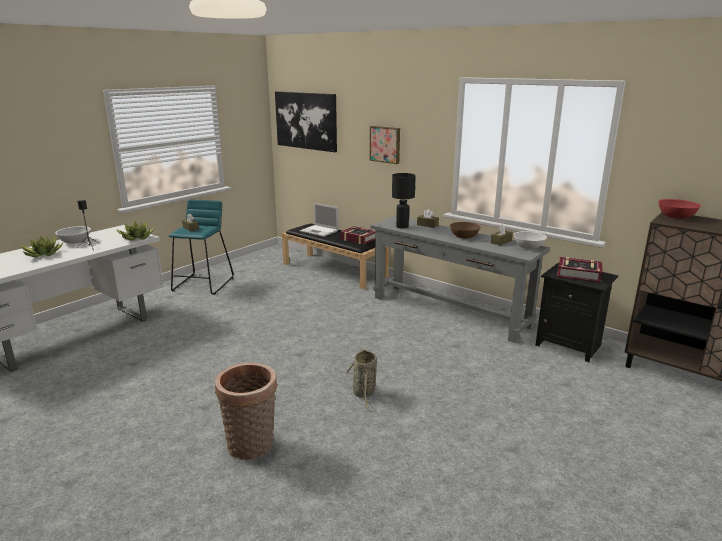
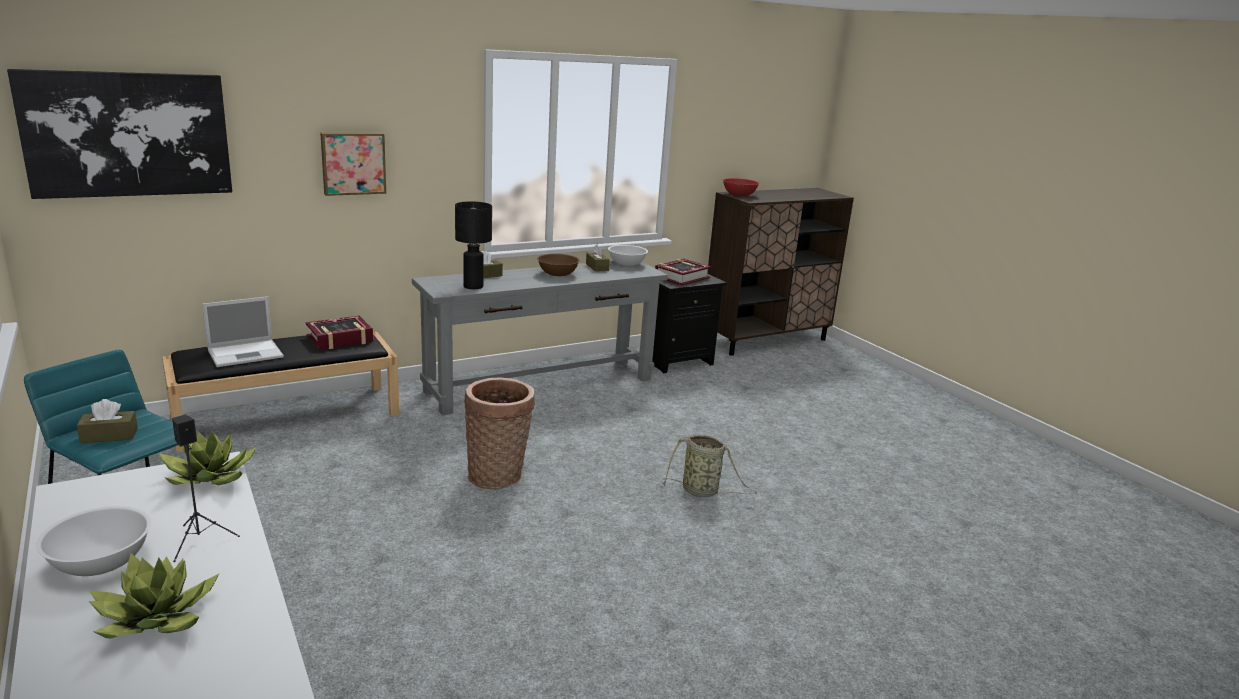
camera: 70 degrees left, 0 degrees up
basket [215,362,277,460] -> basket moved to [464,378,535,489]

